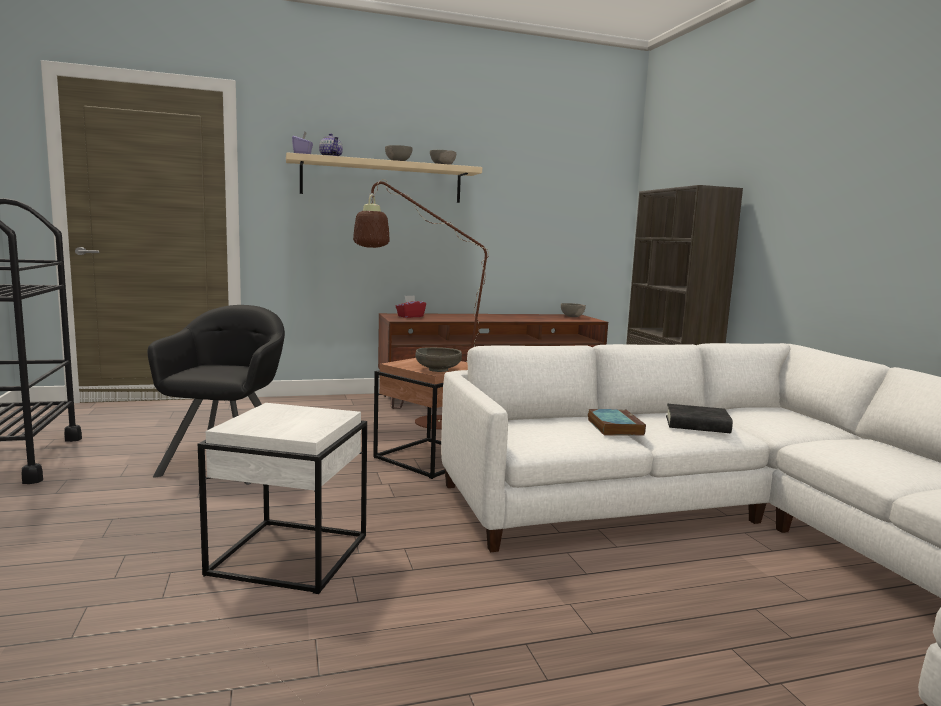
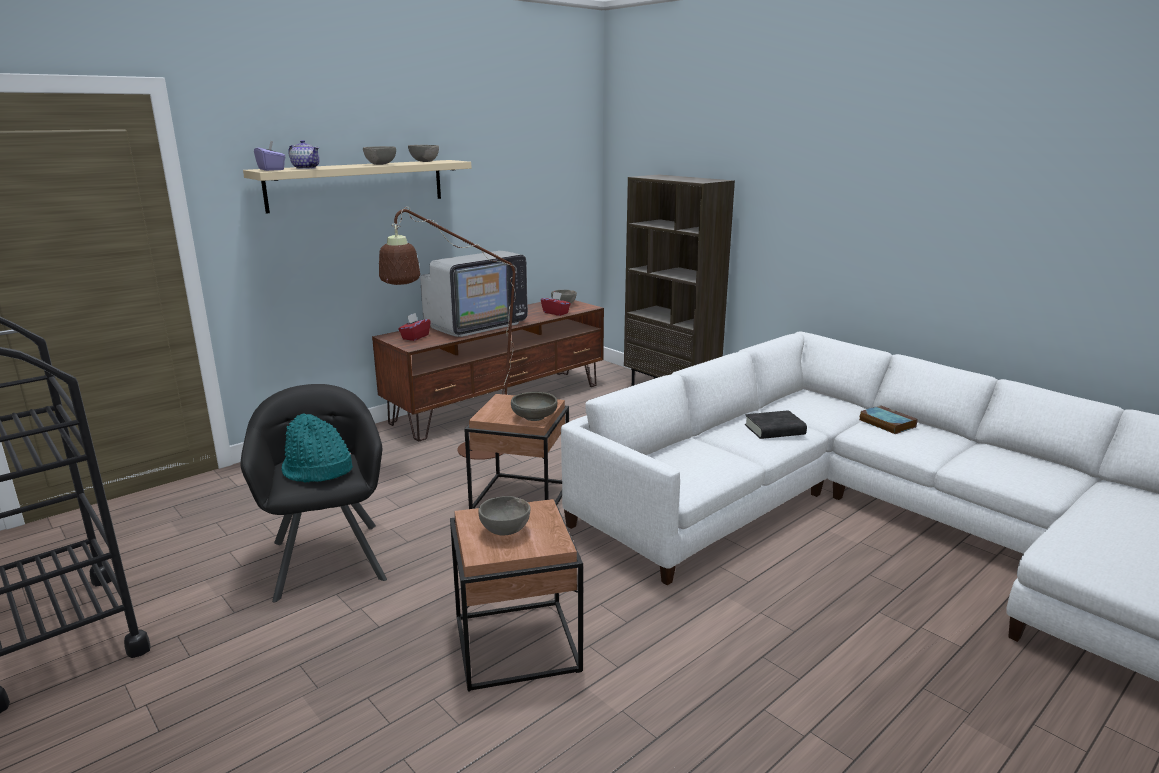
camera: 25 degrees left, 10 degrees up
white side table [198,403,367,594] -> brown side table [450,499,583,692]
book [588,409,646,436] -> book moved to [859,405,918,434]
none -> turquoise hat [281,413,353,482]
none -> television [420,251,528,337]
none -> grey bowl [478,496,531,535]
none -> red tissue box [541,292,571,316]

